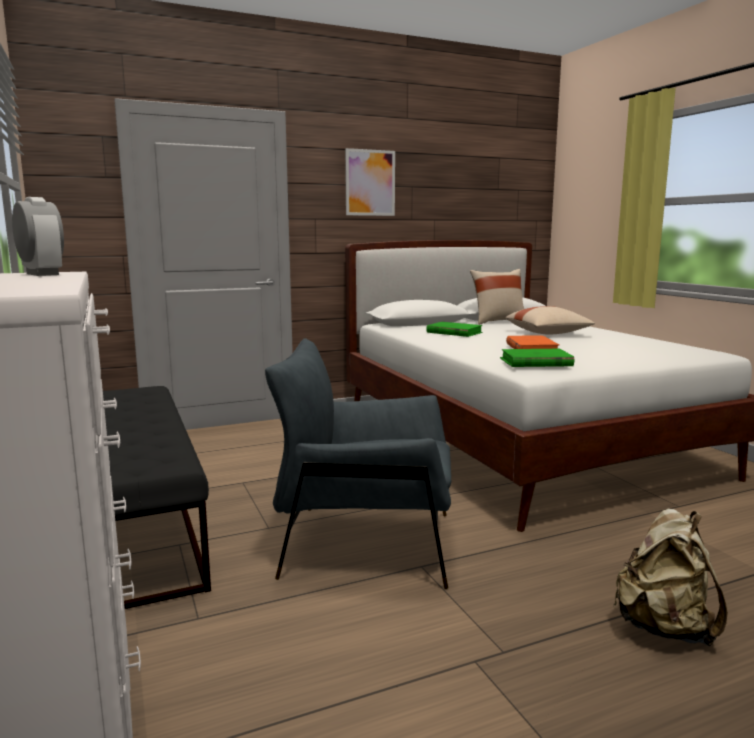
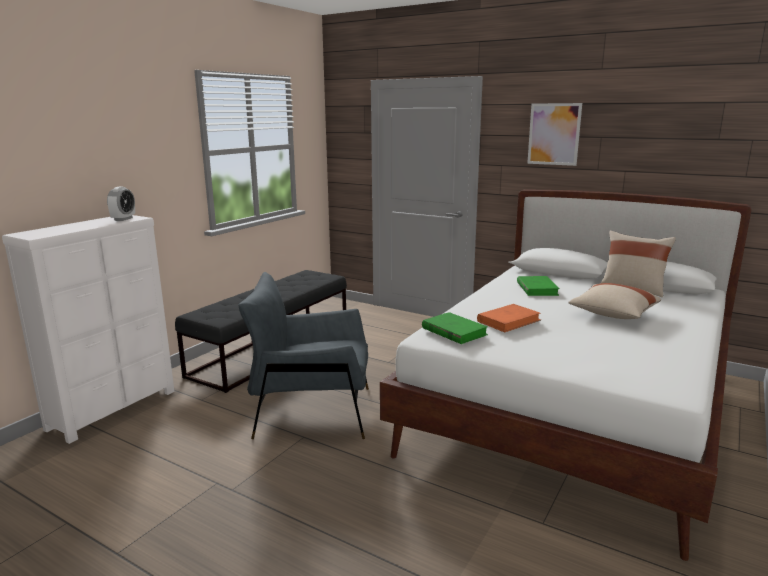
camera: 55 degrees right, 5 degrees up
grey armchair [265,338,451,589] -> grey armchair turned 60 degrees counterclockwise [239,272,369,439]
beige backpack [614,508,728,646] -> none

